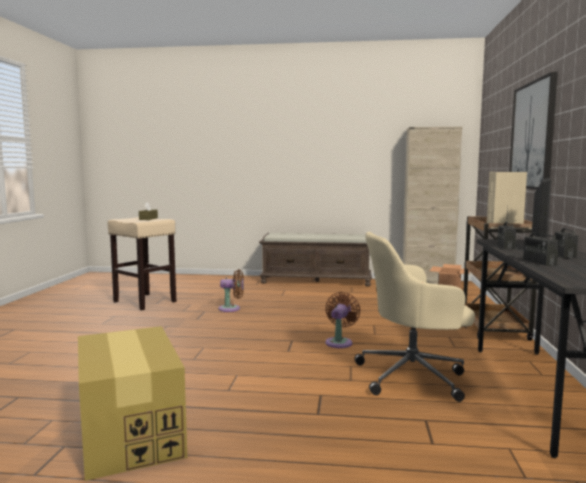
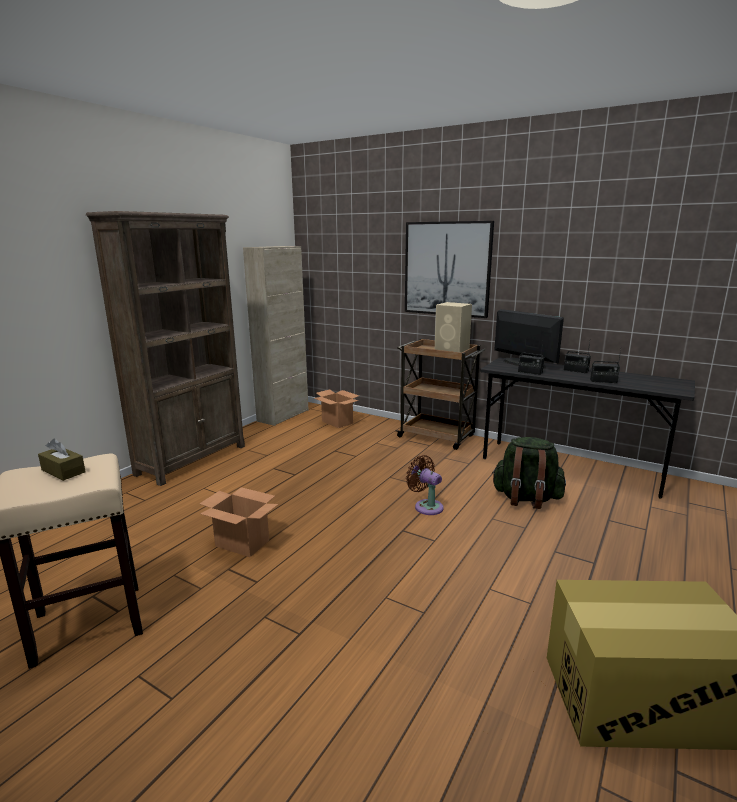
camera: 65 degrees left, 10 degrees up
brown fan [218,269,244,312] -> cardboard box [199,487,278,557]
brown bench [259,233,372,286] -> brown bookcase [86,211,245,486]
beige office chair [354,232,475,402] -> green backpack [492,437,566,509]

